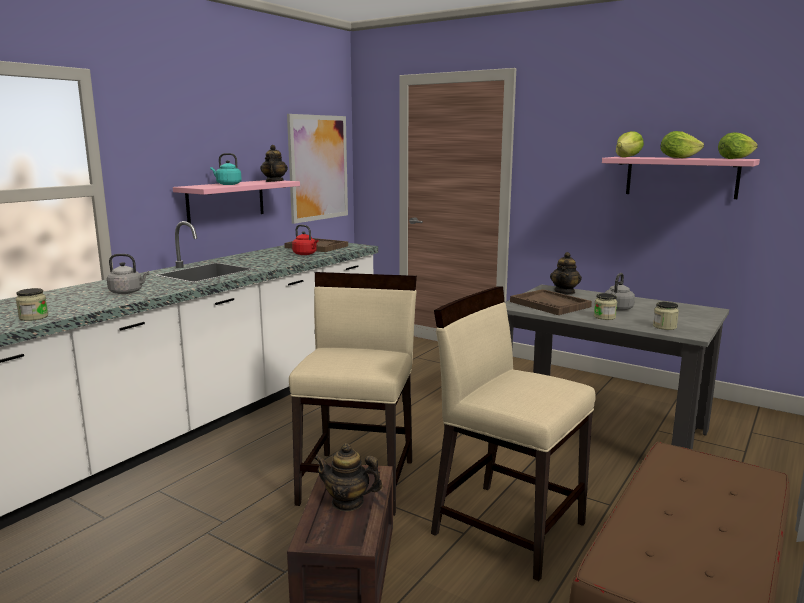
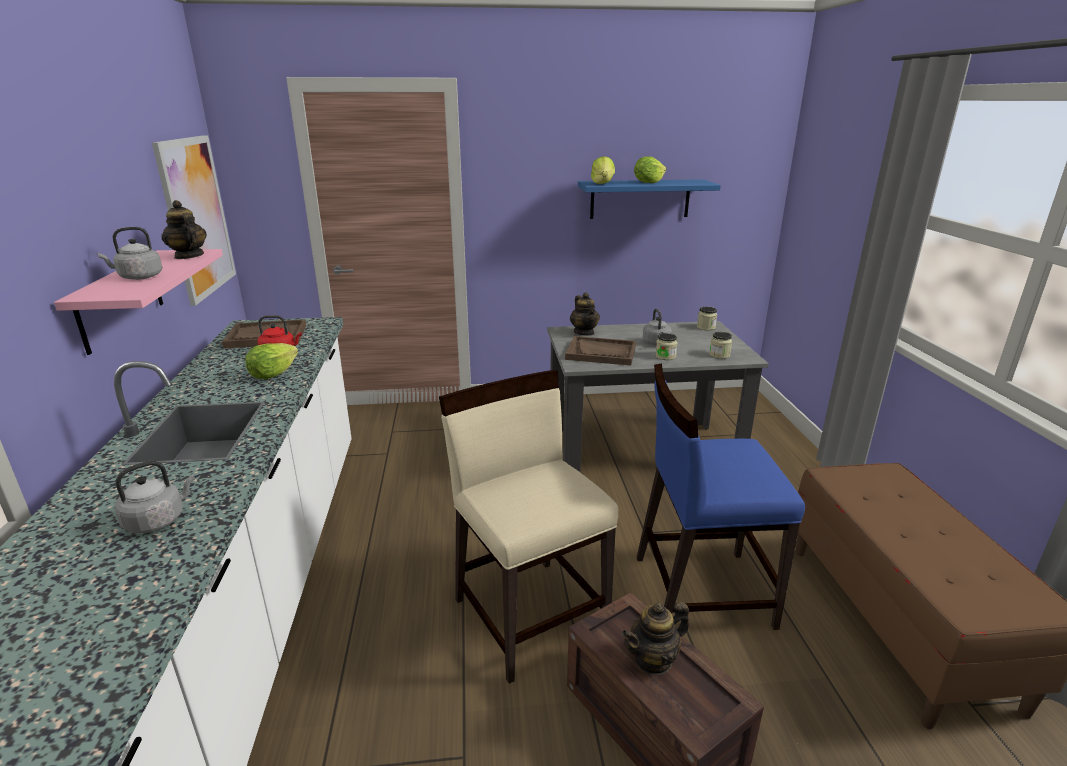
camera: 40 degrees left, 10 degrees up
jar [16,288,48,321] -> jar moved to [697,307,717,330]
turquoise kettle [210,153,242,185] -> grey kettle [97,227,162,280]
beige chair [431,286,596,581] -> blue chair [637,363,805,630]
pink shelf [602,157,760,199] -> blue shelf [578,179,721,219]
lettuce [718,132,758,159] -> lettuce moved to [245,343,298,379]

